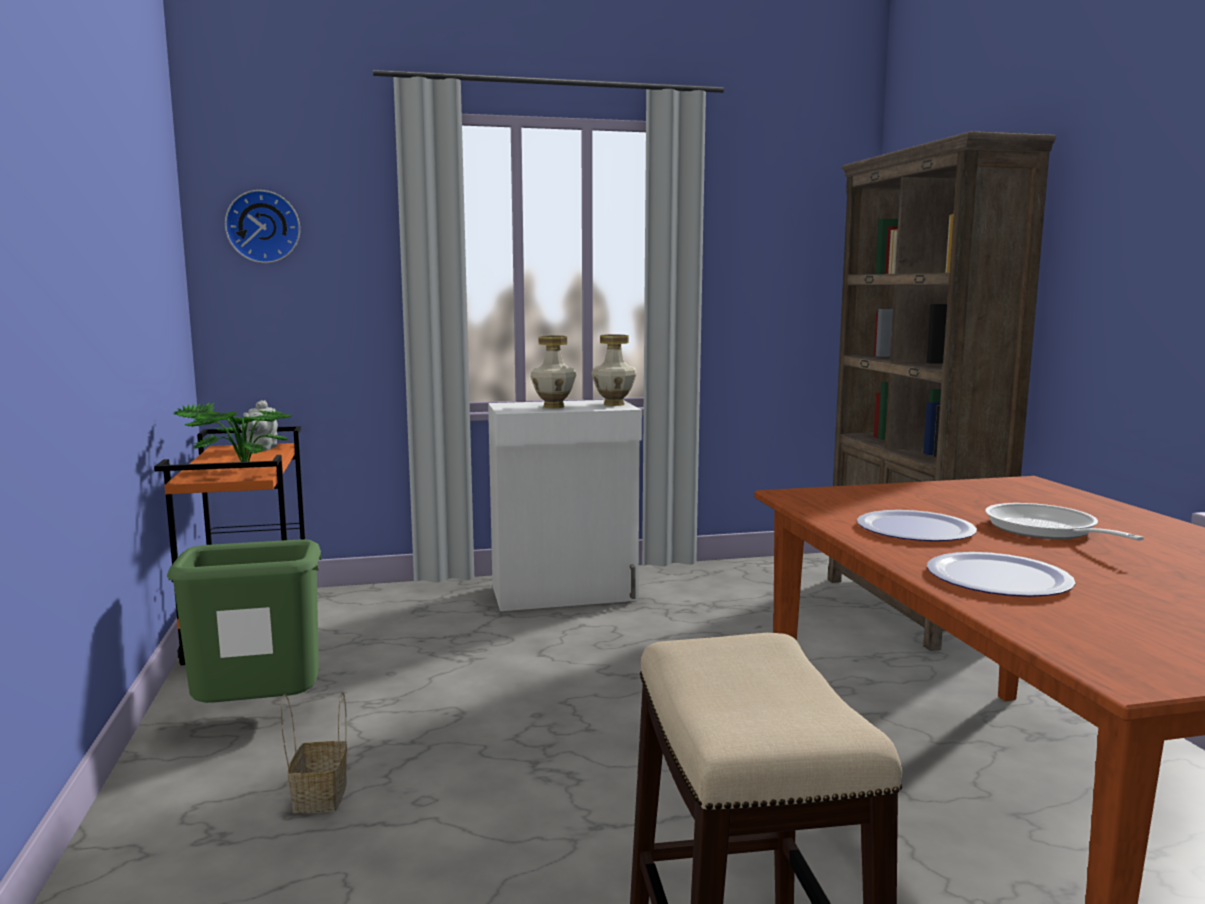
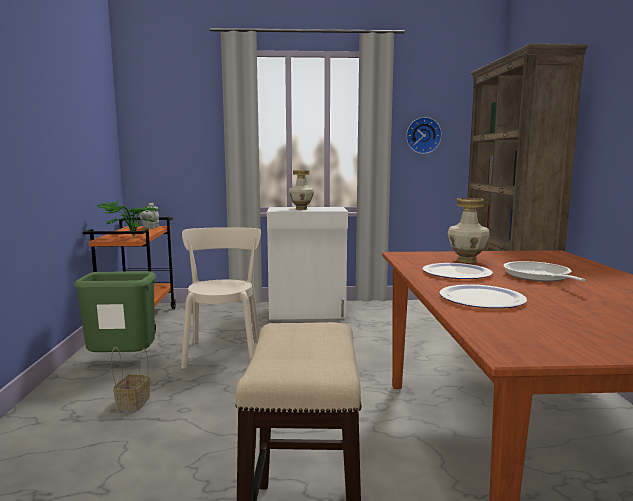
camera: 10 degrees right, 0 degrees up
wall clock [225,190,300,263] -> wall clock moved to [406,117,442,154]
vase [591,334,637,406] -> vase moved to [447,198,490,263]
none -> beige chair [181,227,261,369]

